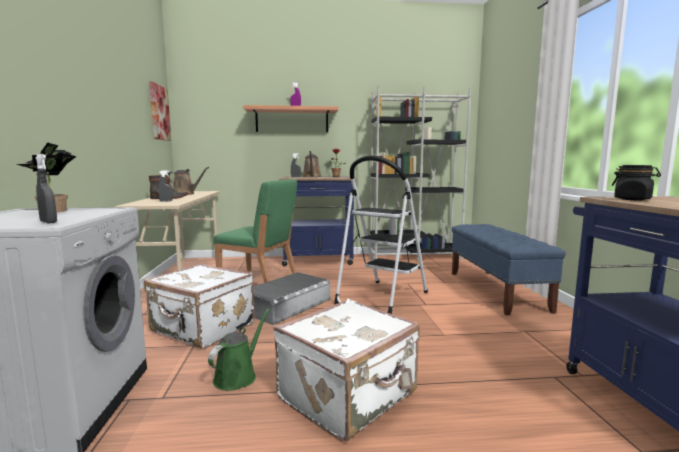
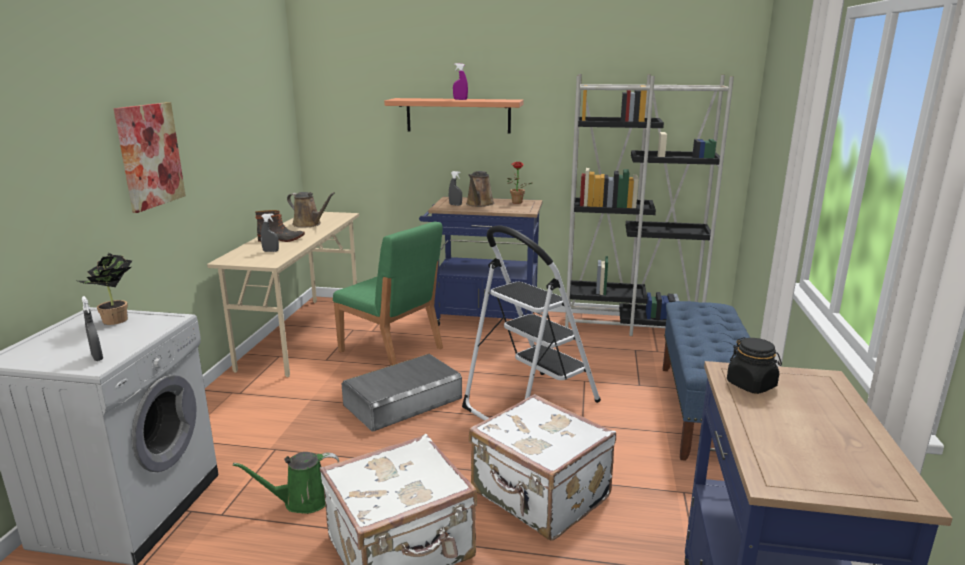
camera: 15 degrees right, 10 degrees up
white suitcase [144,263,255,349] -> white suitcase moved to [469,394,616,541]
picture [149,81,171,141] -> picture moved to [113,102,186,213]
green watering can [208,309,270,391] -> green watering can turned 150 degrees counterclockwise [233,452,339,514]

